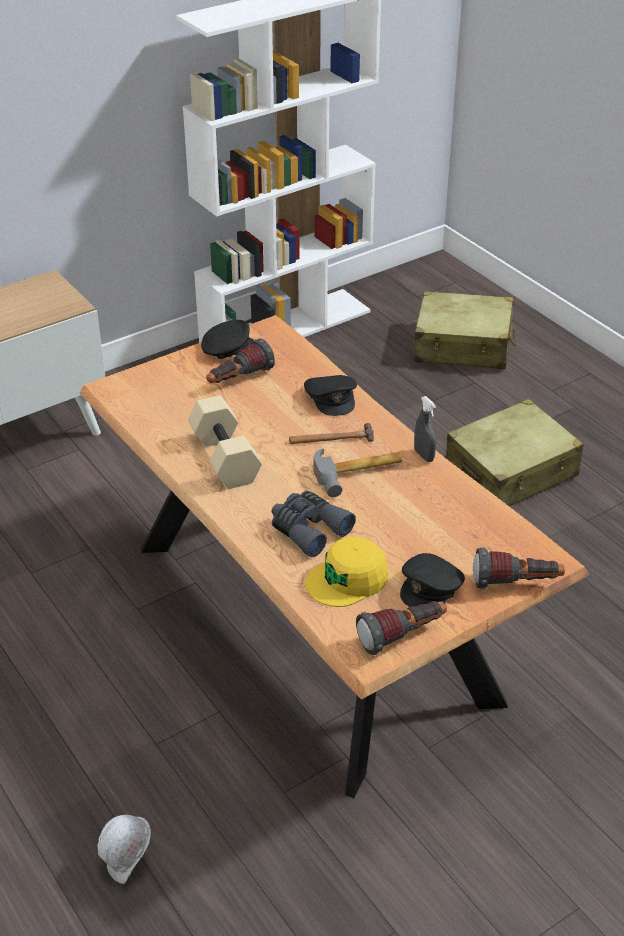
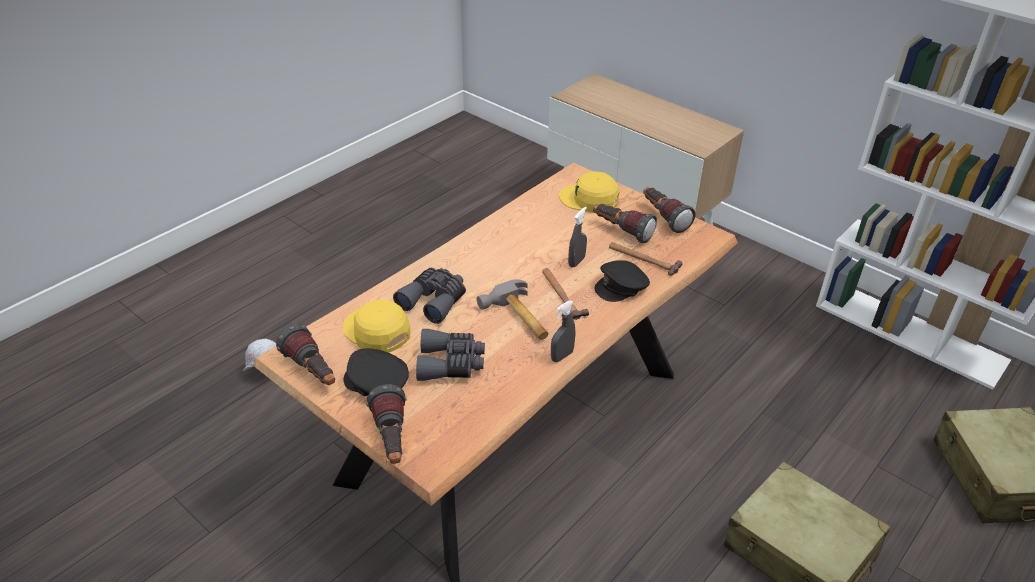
camera: 75 degrees right, 0 degrees up
beige dumbbell [188,395,262,489] -> none
black cap [201,320,254,359] -> flashlight [643,187,695,233]
none -> grey binoculars [416,329,485,381]
none -> yellow cap [559,172,619,213]
none -> grey spray bottle [568,207,587,268]
none -> hammer [609,242,682,276]

